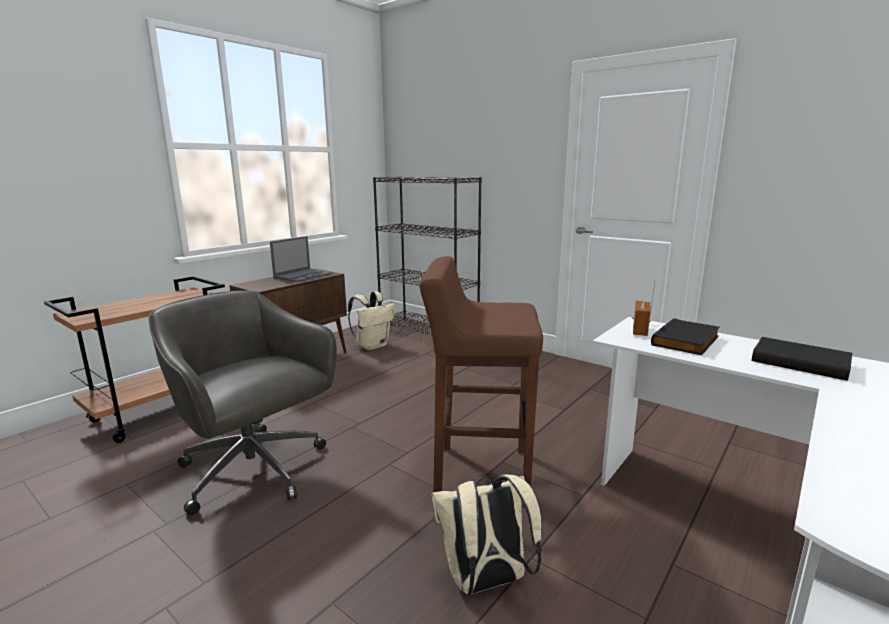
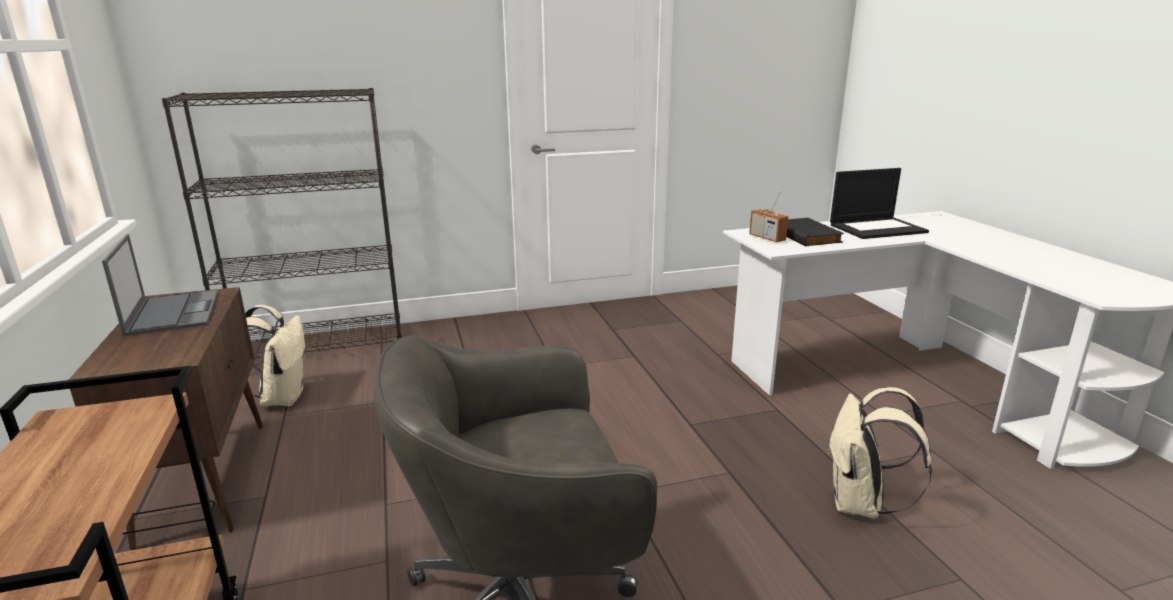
camera: 55 degrees left, 5 degrees up
brown stool [419,256,543,506] -> none
black book [752,337,852,381] -> laptop [830,168,929,239]

